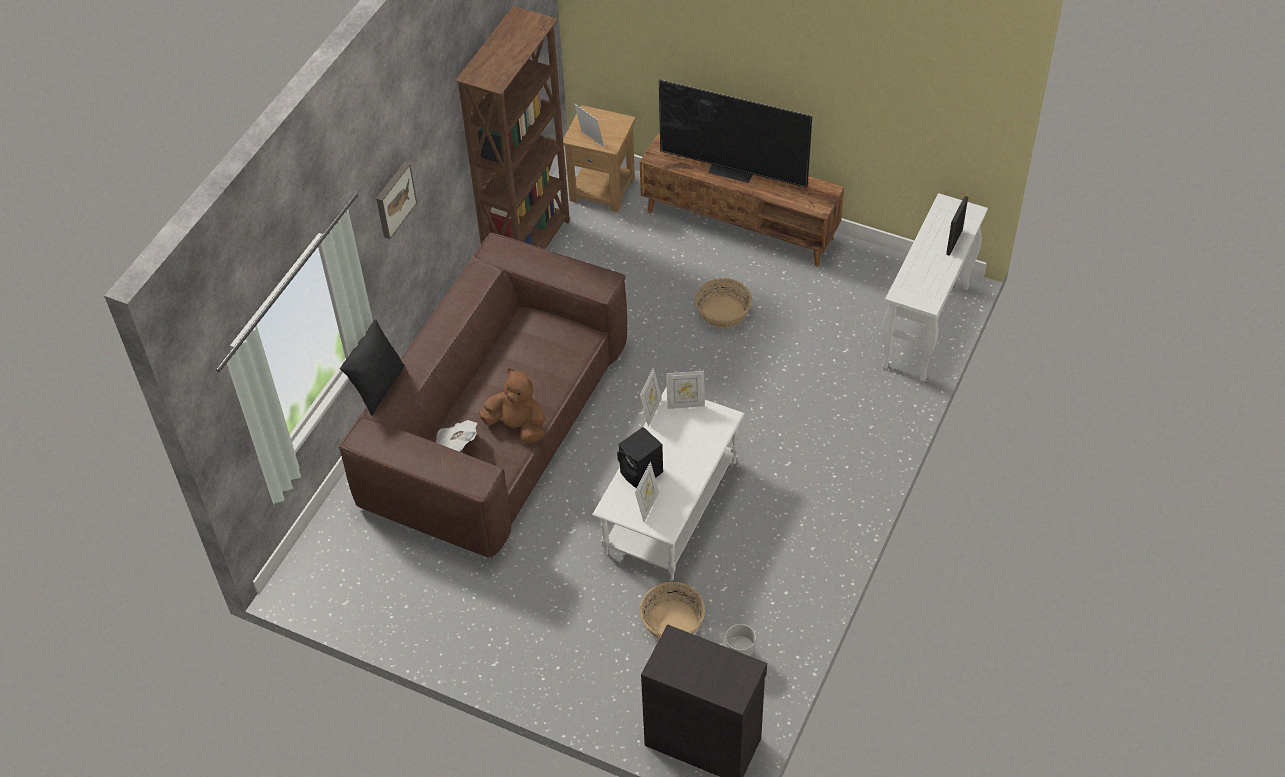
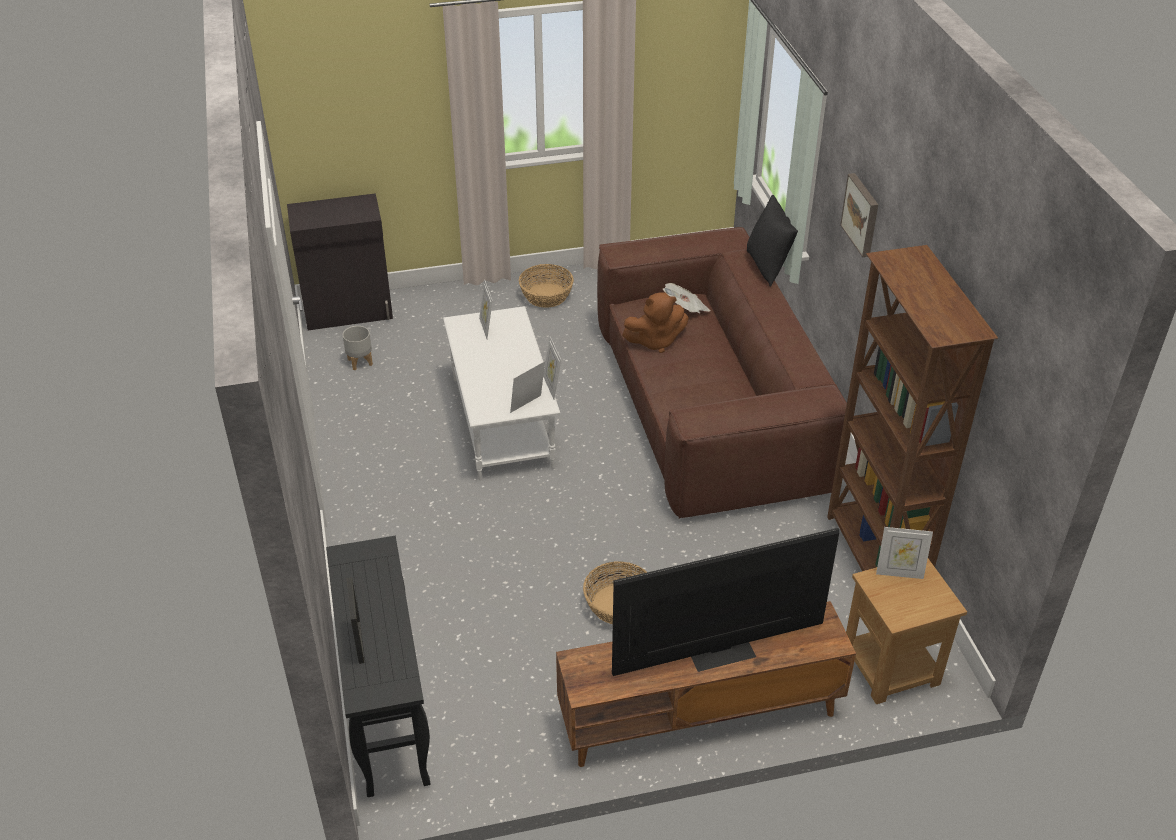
camera: 140 degrees right, 10 degrees down
black speaker [617,427,663,488] -> none
basket [640,582,705,639] -> basket moved to [519,264,574,308]
white console table [882,193,988,382] -> black console table [326,536,431,797]

